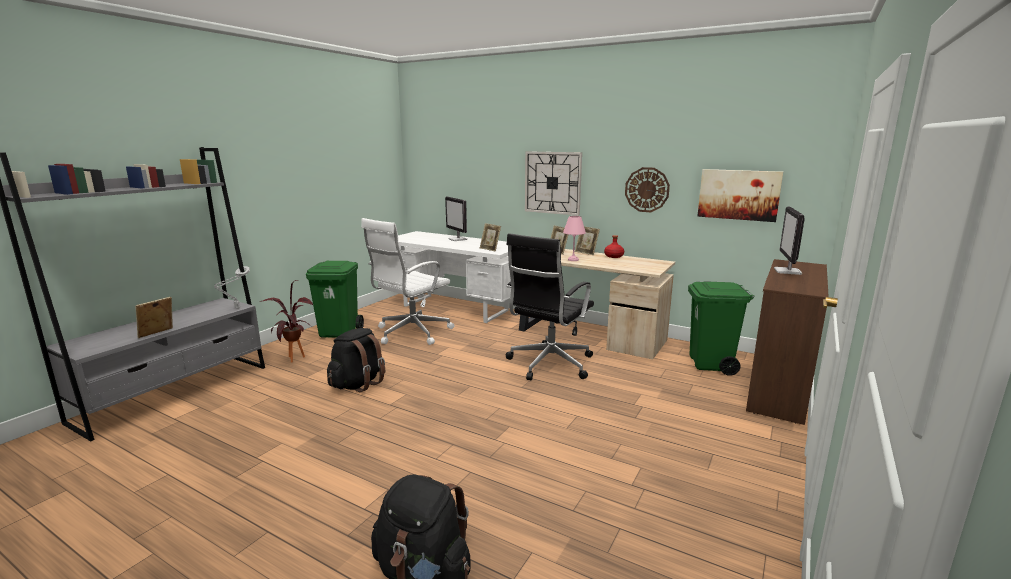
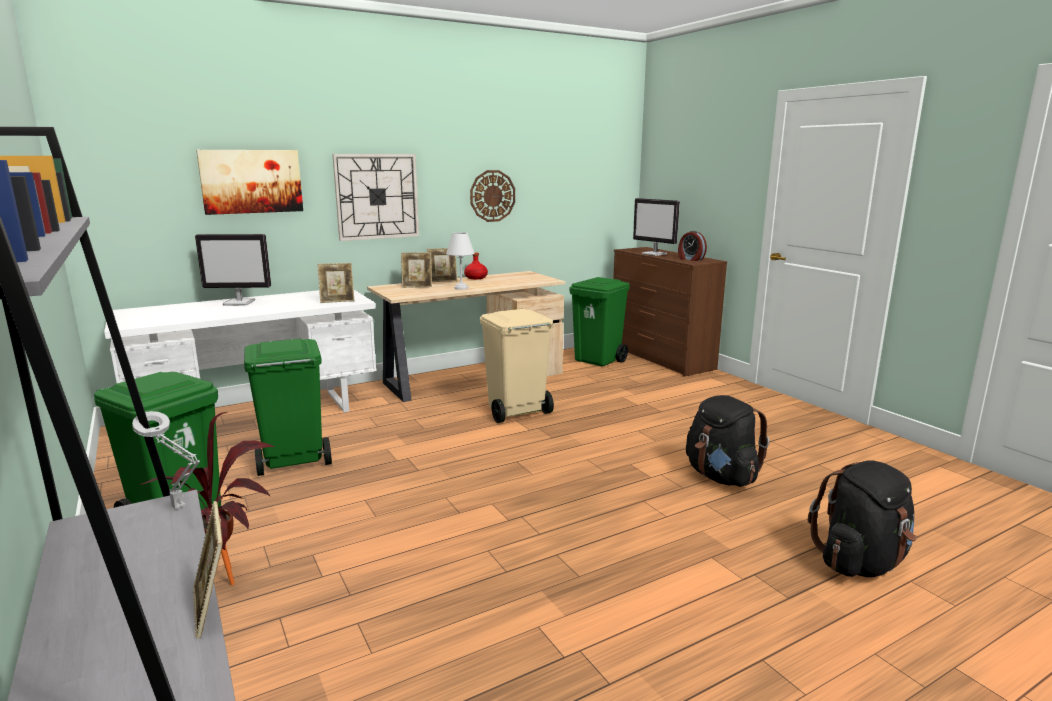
camera: 60 degrees left, 0 degrees up
black backpack [327,328,385,392] -> black backpack moved to [686,395,769,487]
white office chair [361,218,454,345] -> green trash can [244,339,332,476]
black office chair [506,233,594,380] -> beige trash can [480,309,554,423]
pink table lamp [563,216,586,261] -> white table lamp [446,232,475,290]
picture [697,169,783,222] -> picture moved to [196,150,303,215]
none -> alarm clock [678,231,707,261]

